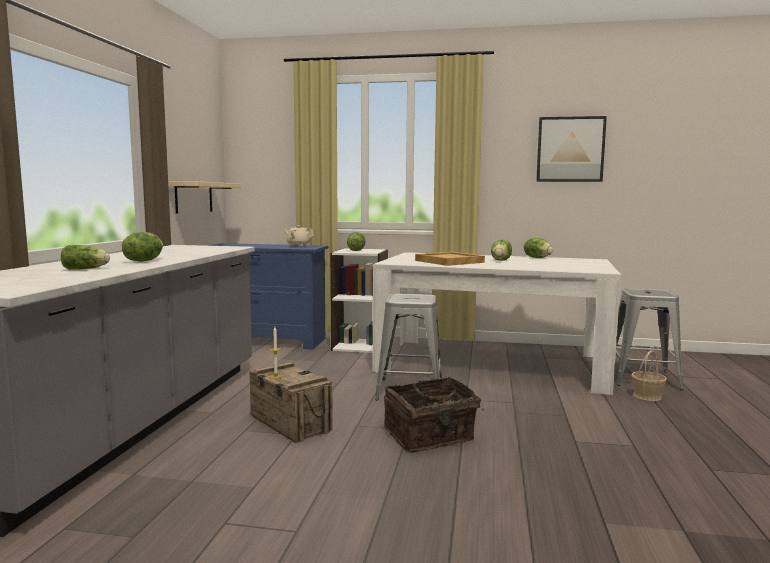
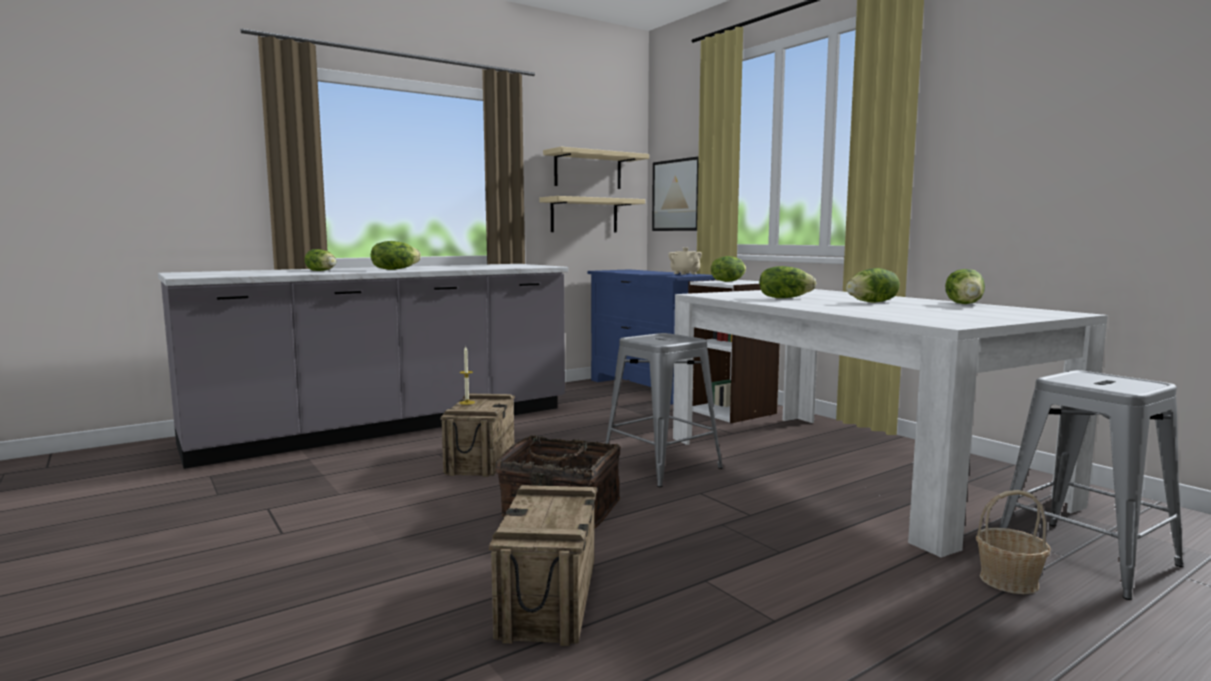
camera: 45 degrees right, 0 degrees up
beige tray [415,252,485,266] -> lettuce [759,266,816,298]
picture [536,116,607,182] -> picture moved to [652,156,699,231]
none -> crate [489,485,597,646]
none -> beige shelf [543,147,649,189]

